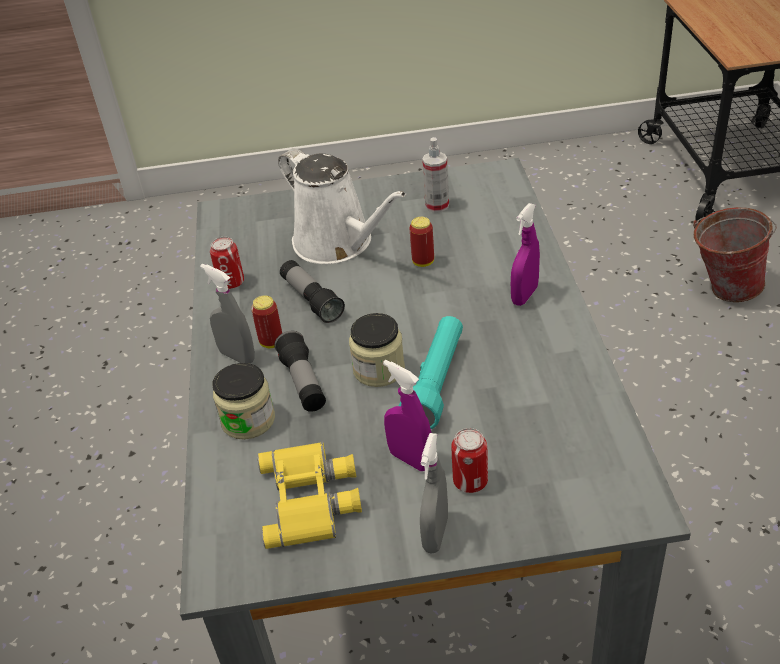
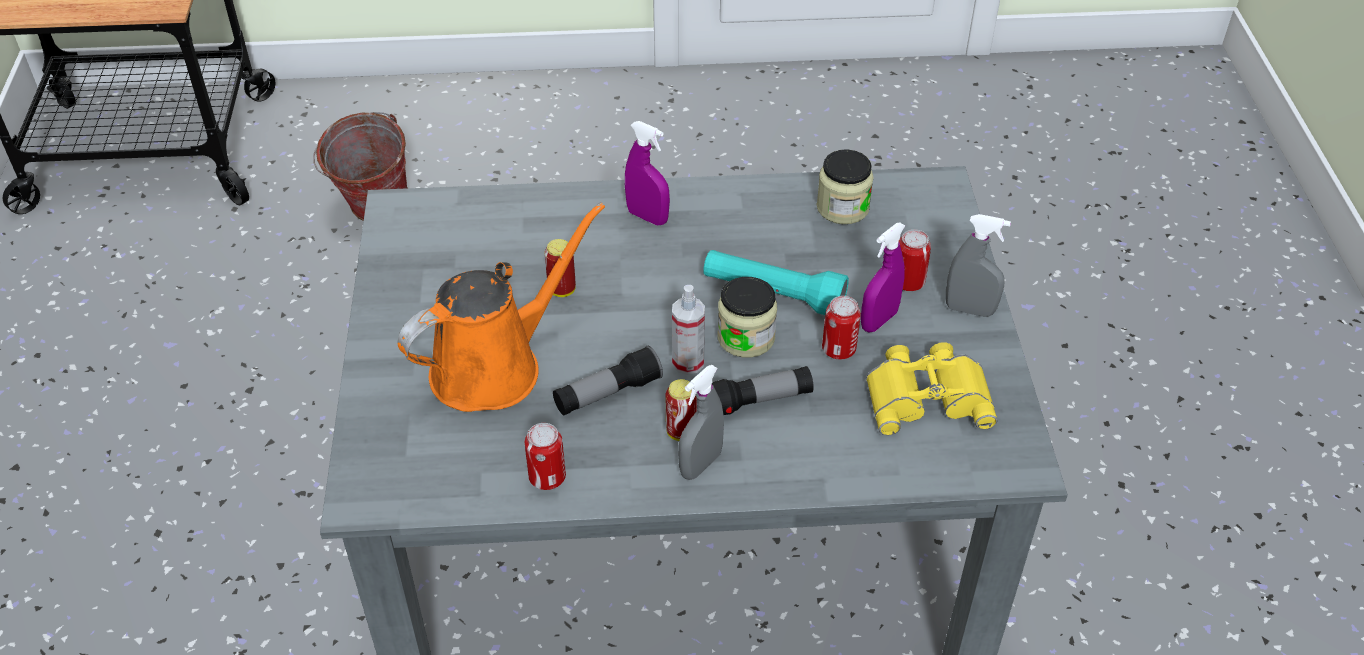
camera: 90 degrees left, 5 degrees up
jar [213,363,275,440] -> jar moved to [817,149,874,224]
white watering can [278,148,406,264] -> orange watering can [398,202,605,412]
spray bottle [422,137,449,213] -> spray bottle moved to [672,285,705,375]
none -> can [822,296,861,360]

